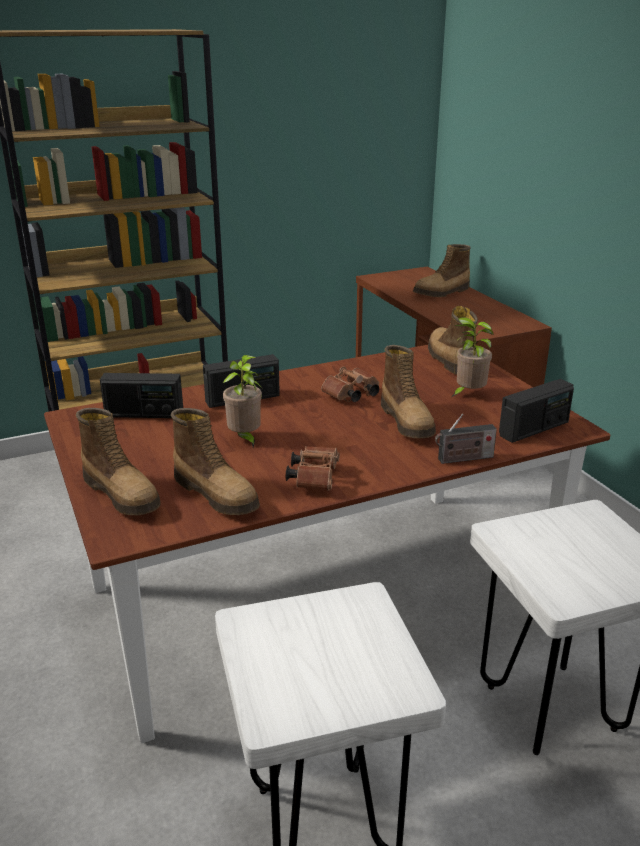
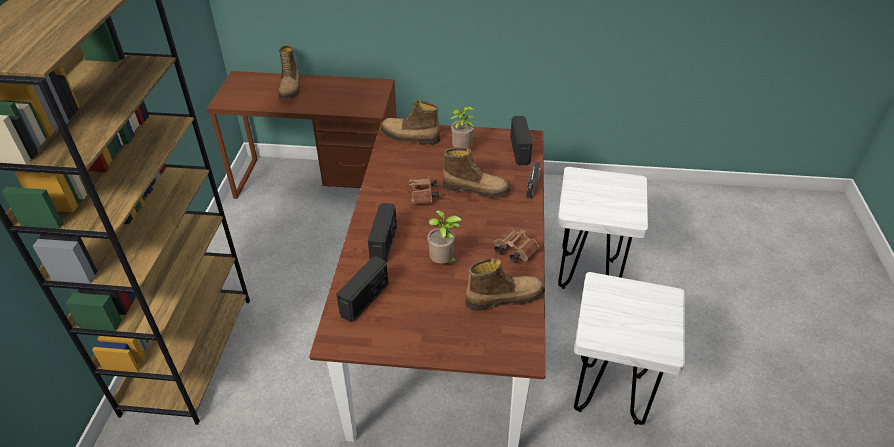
camera: 60 degrees left, 15 degrees up
boot [76,408,161,515] -> none

